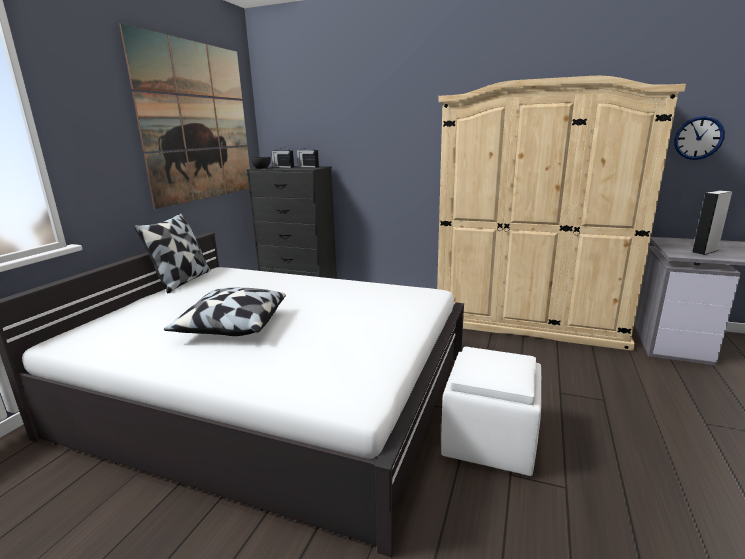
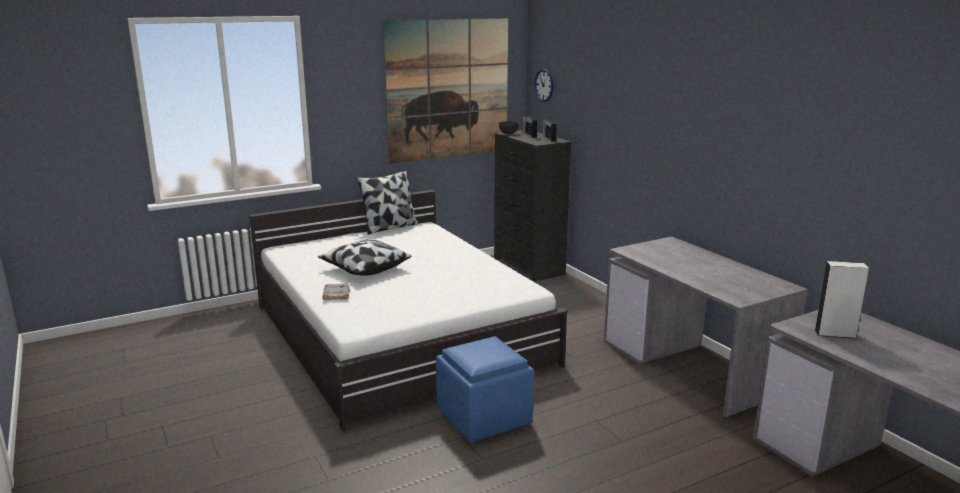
camera: 40 degrees right, 0 degrees up
beige wardrobe [437,76,686,351] -> grey desk [604,237,808,417]
white ottoman [441,347,541,476] -> blue ottoman [436,336,534,443]
wall clock [674,116,725,160] -> wall clock moved to [534,69,554,102]
none -> grey book [322,283,350,300]

